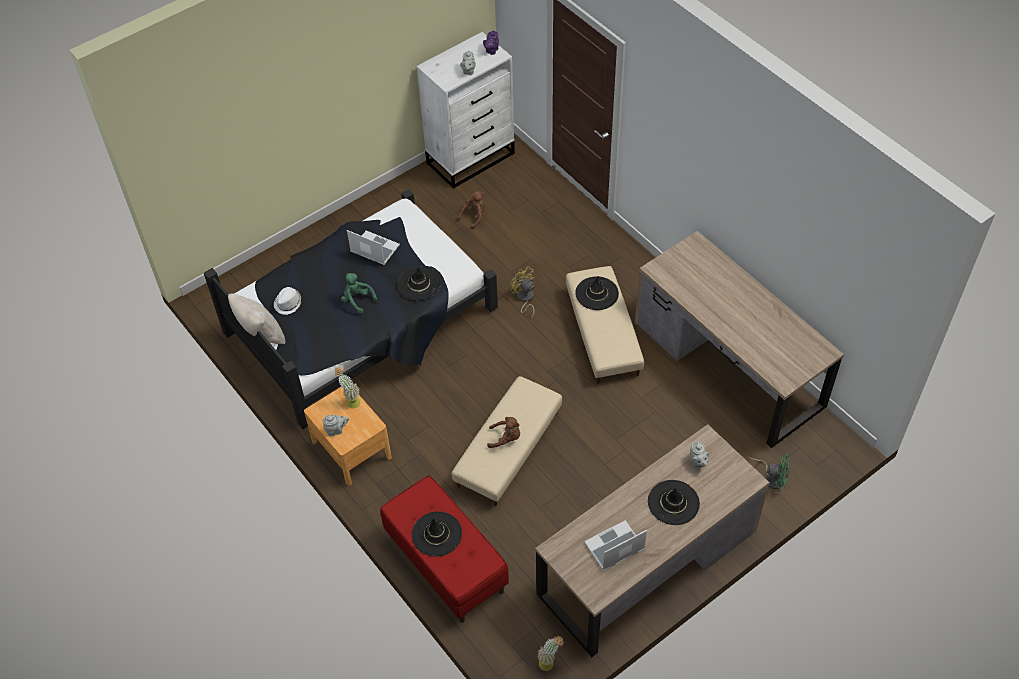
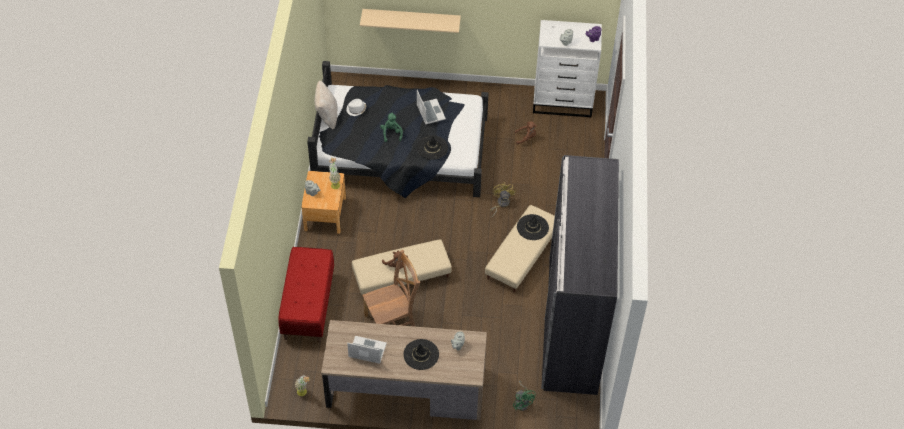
camera: 40 degrees right, 0 degrees up
black hat [412,511,462,557] -> none
brown desk [635,231,844,448] -> grey wardrobe [541,155,619,395]
none -> beige shelf [360,9,461,33]
none -> brown chair [362,250,420,327]

